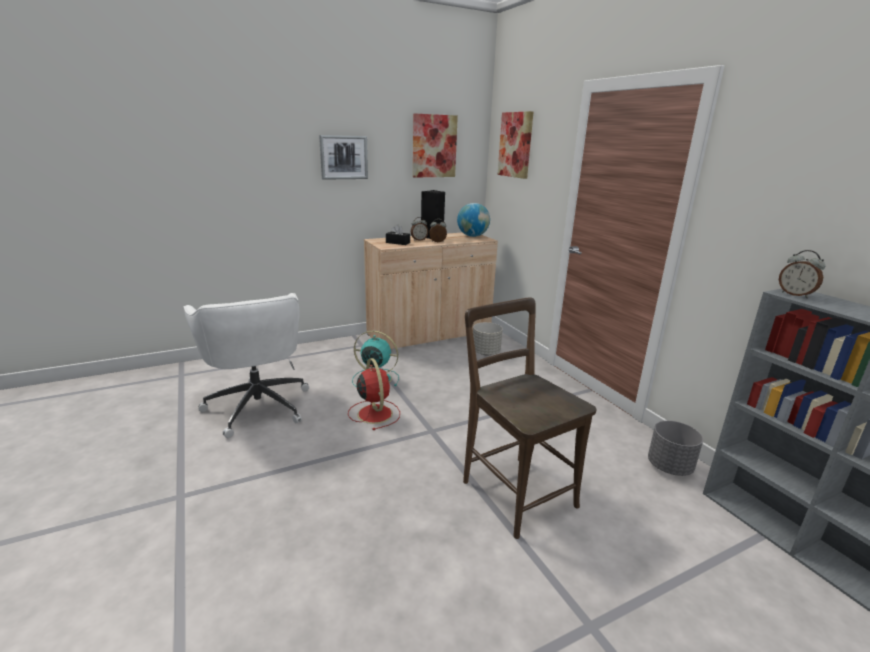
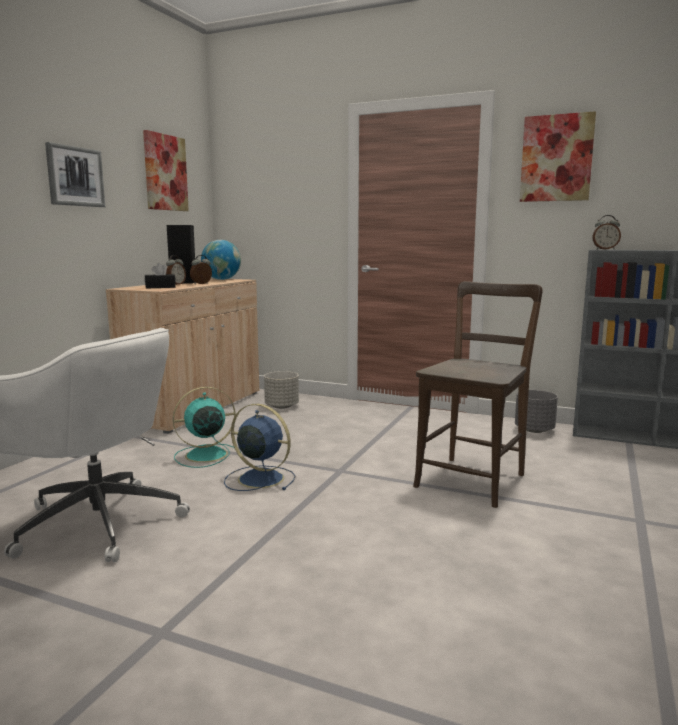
camera: 40 degrees left, 10 degrees down
red fan [348,358,400,430] -> blue fan [224,404,295,491]
brown chair [463,297,597,539] -> brown chair turned 105 degrees clockwise [413,281,543,508]
picture [497,111,534,179] -> picture moved to [520,111,596,202]

